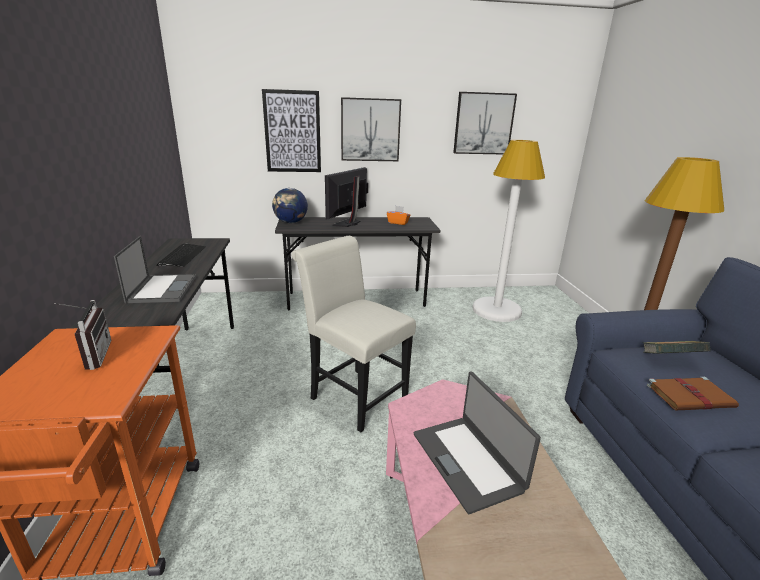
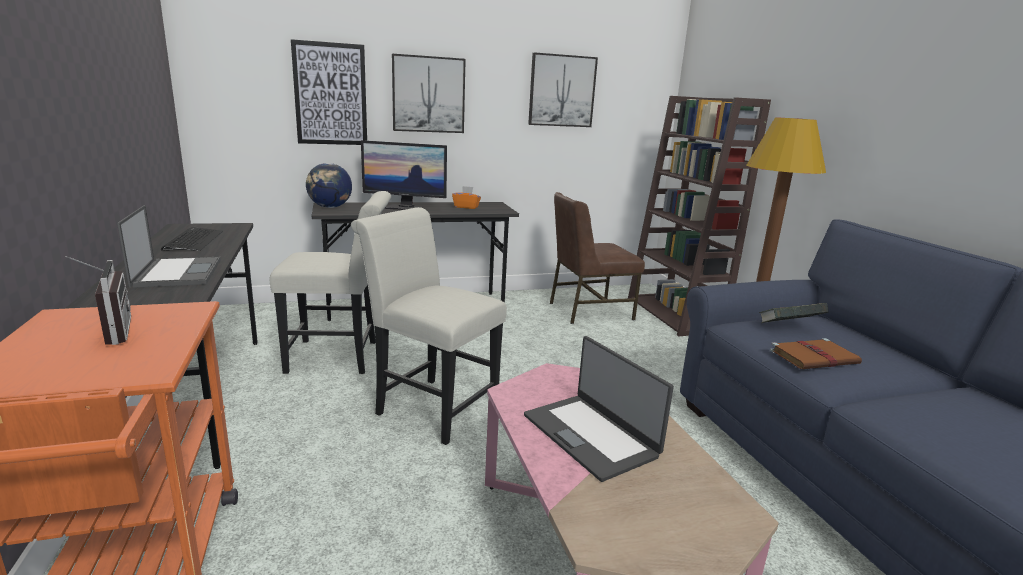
camera: 10 degrees left, 5 degrees down
monitor [325,167,368,227] -> monitor turned 105 degrees counterclockwise [361,140,447,210]
white floor lamp [473,140,545,322] -> brown chair [550,192,645,324]
none -> white chair [270,191,391,374]
none -> brown bookcase [628,96,771,337]

